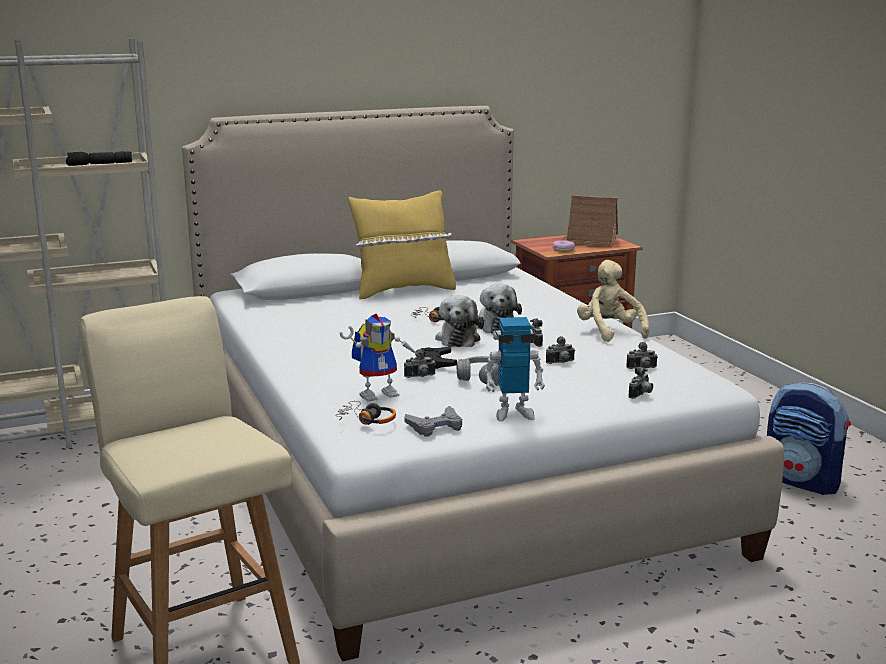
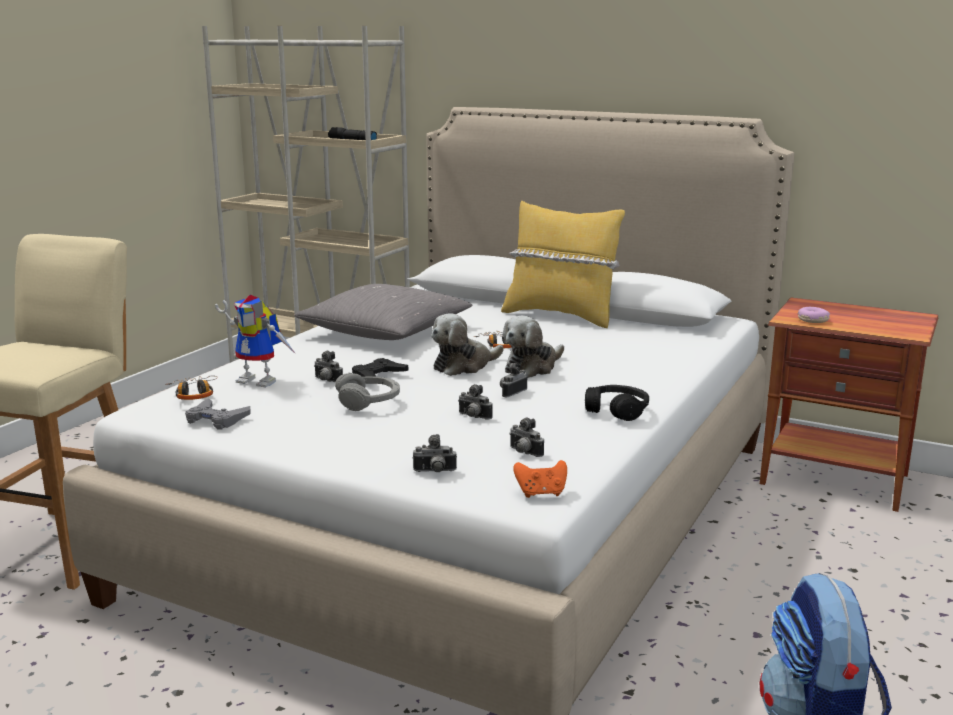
camera: 50 degrees right, 0 degrees up
toy robot [484,317,545,421] -> none
toy house [562,195,618,247] -> none
beige plush toy [577,260,649,342] -> black headphones [585,385,649,421]
none -> grey pillow [294,284,473,340]
none -> orange game controller [513,460,567,498]

